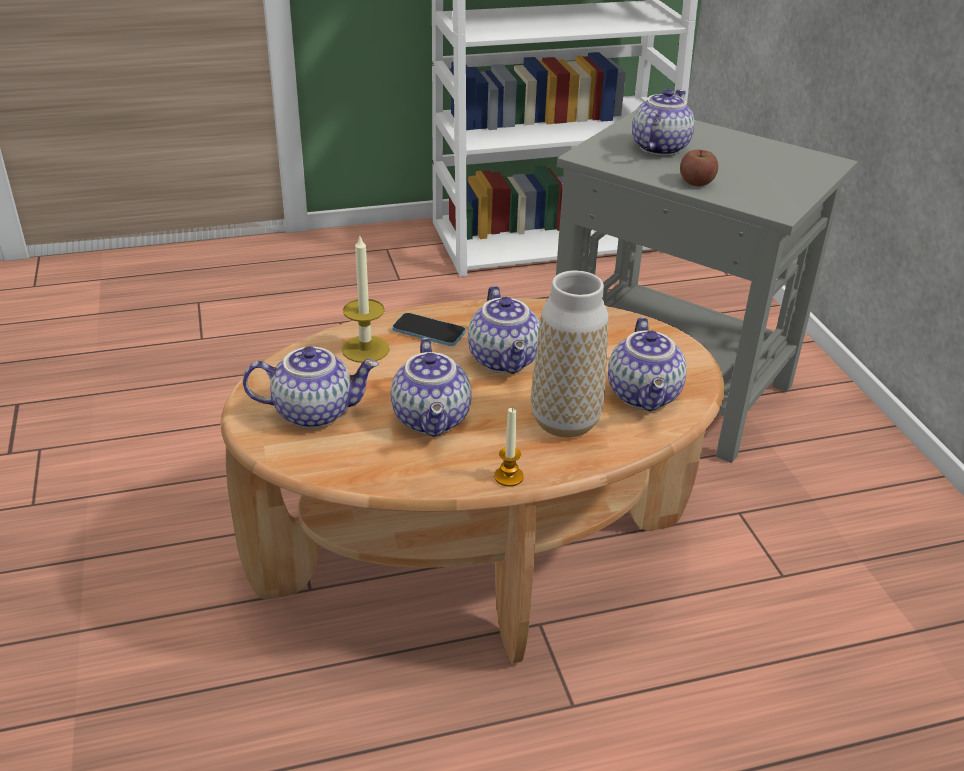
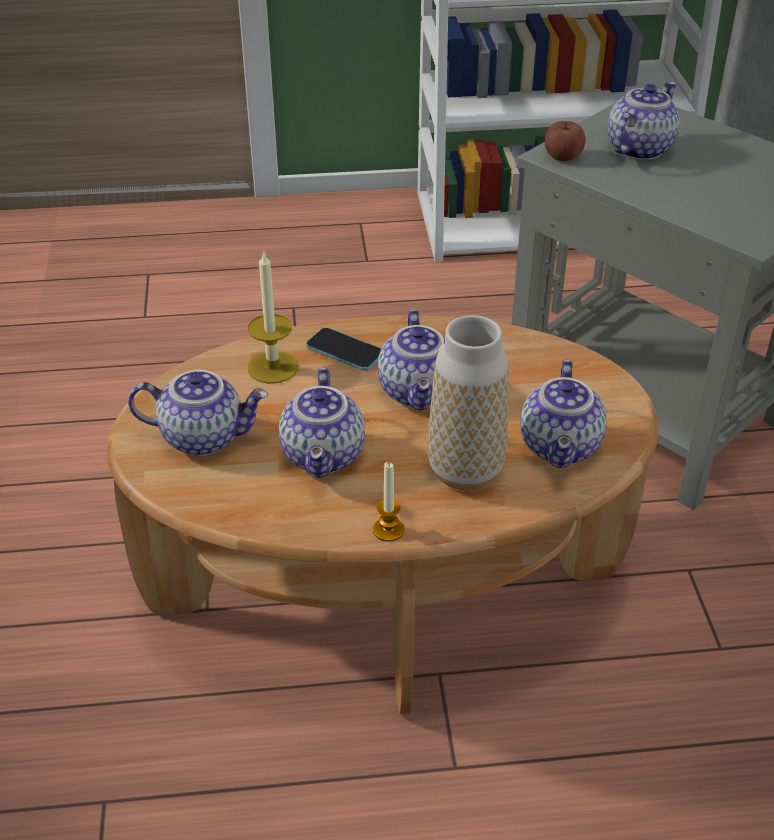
camera: 10 degrees right, 5 degrees up
apple [680,150,718,186] -> apple moved to [545,121,585,161]

